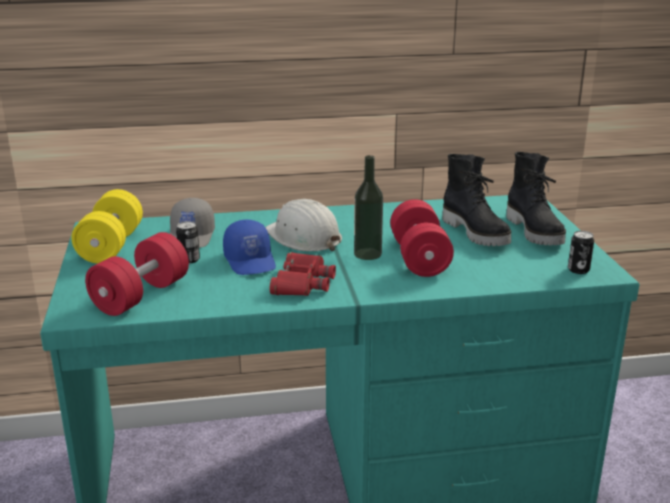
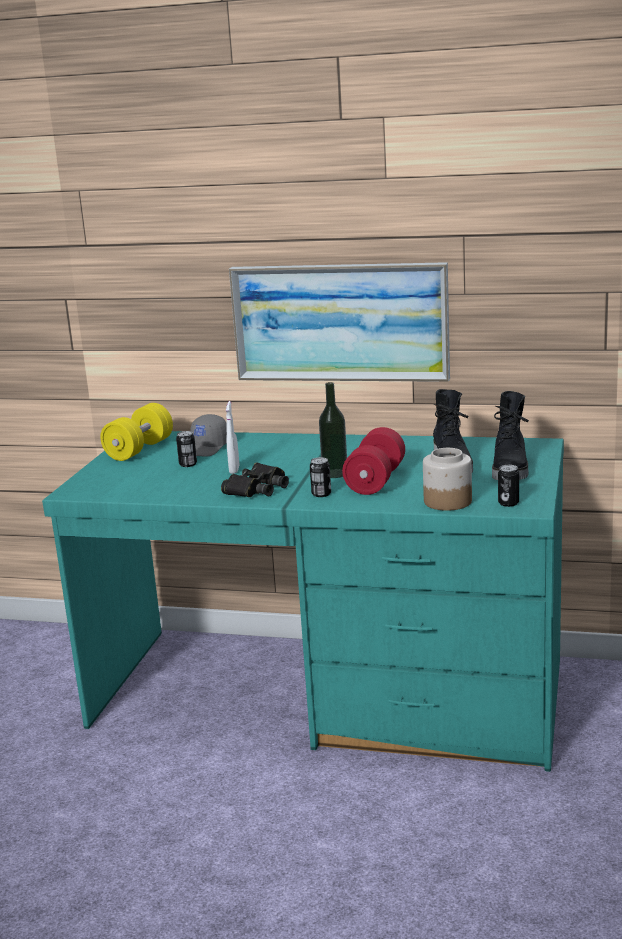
camera: 25 degrees right, 5 degrees down
red dumbbell [85,232,189,316] -> none
blue cap [223,220,276,275] -> white spray bottle [226,401,239,474]
white hard hat [265,199,342,251] -> none
red binoculars [270,252,336,296] -> black binoculars [221,463,289,497]
none -> picture [229,262,450,382]
none -> can [310,457,331,497]
none -> jar [423,448,472,511]

